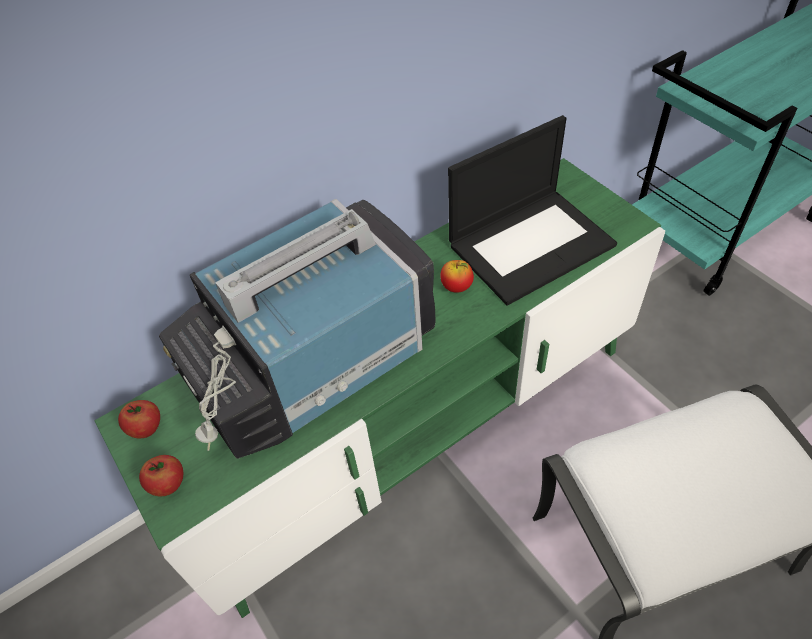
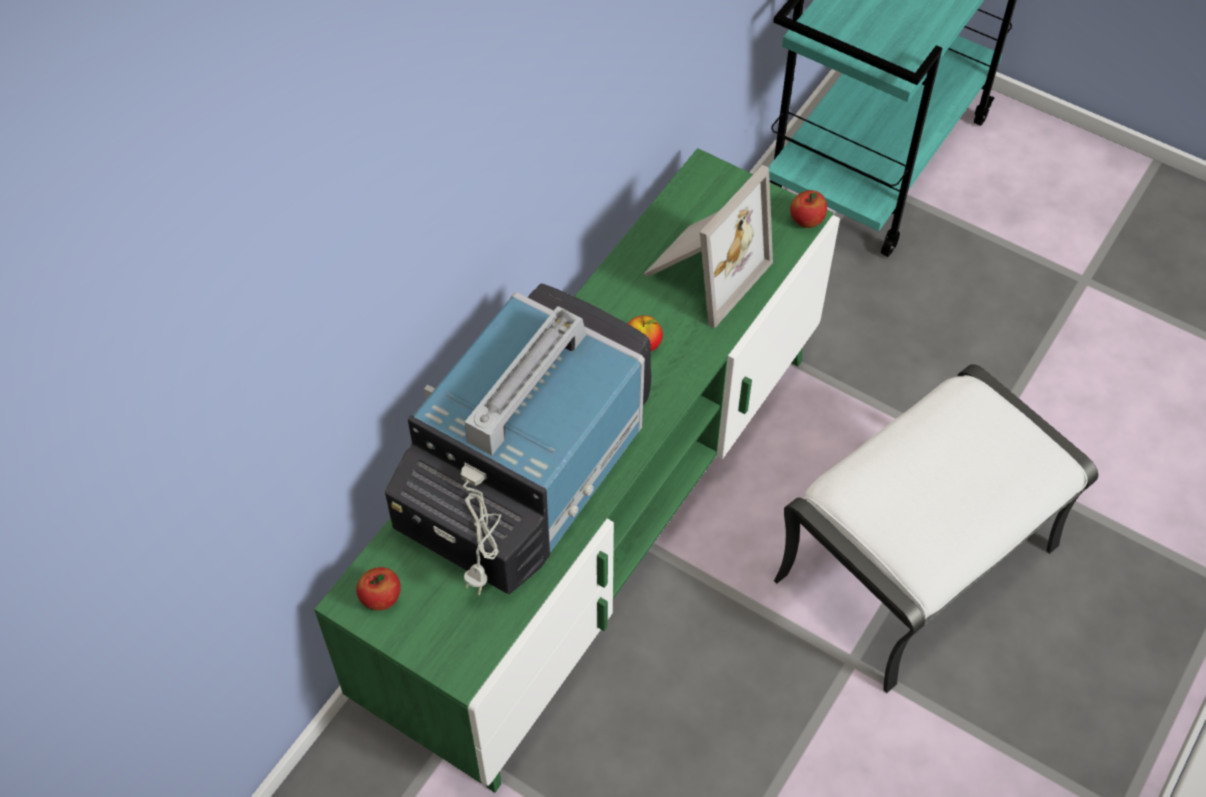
camera: 25 degrees left, 5 degrees up
apple [139,455,183,496] -> apple moved to [790,190,827,228]
laptop [448,115,617,305] -> picture frame [644,165,773,329]

